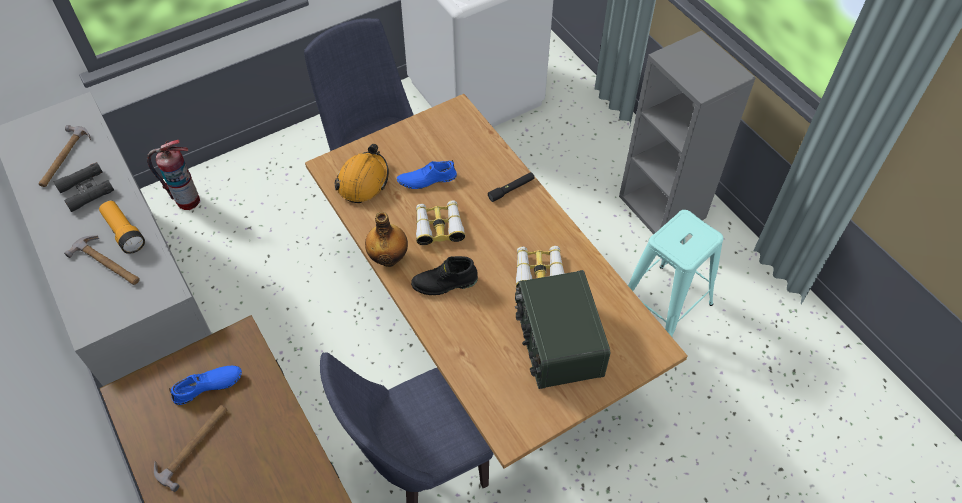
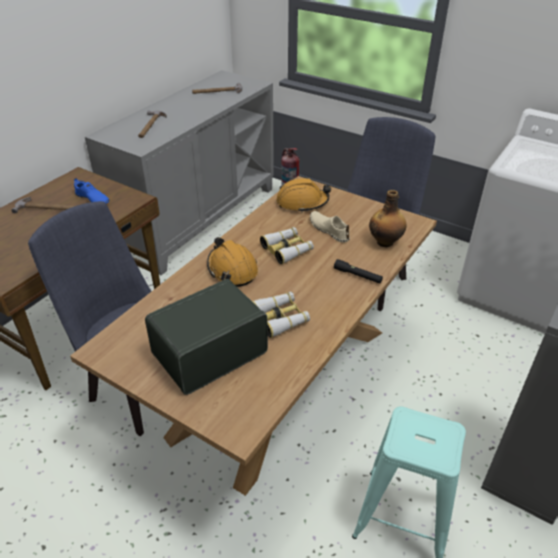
camera: 65 degrees right, 15 degrees down
black binoculars [53,162,114,212] -> none
flashlight [99,201,145,254] -> none
bottle [365,212,408,267] -> bottle moved to [369,190,406,247]
blue shoe [397,160,457,189] -> beige shoe [310,211,350,243]
black boot [411,256,478,295] -> orange hard hat [207,237,258,287]

